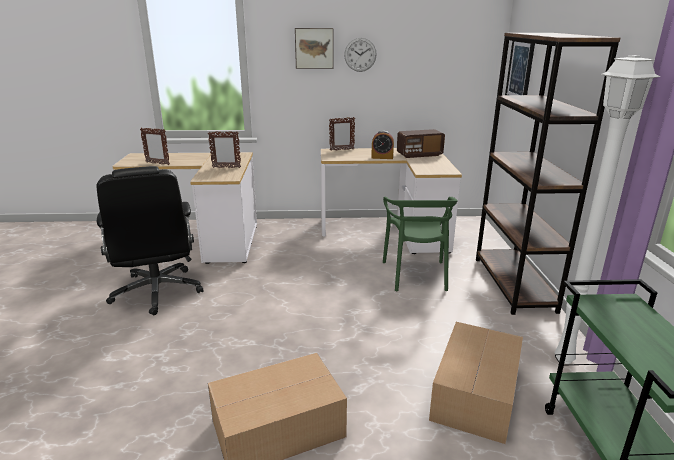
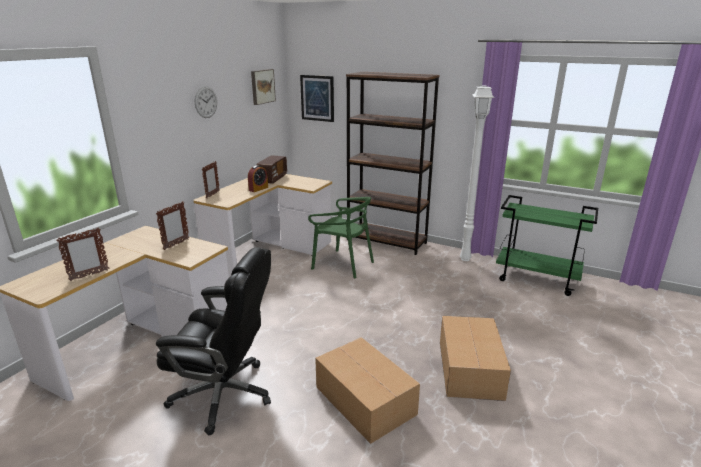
camera: 60 degrees left, 0 degrees up
picture [295,28,334,69] -> picture moved to [251,69,276,105]
cardboard box [429,322,523,444] -> cardboard box moved to [315,337,420,444]

